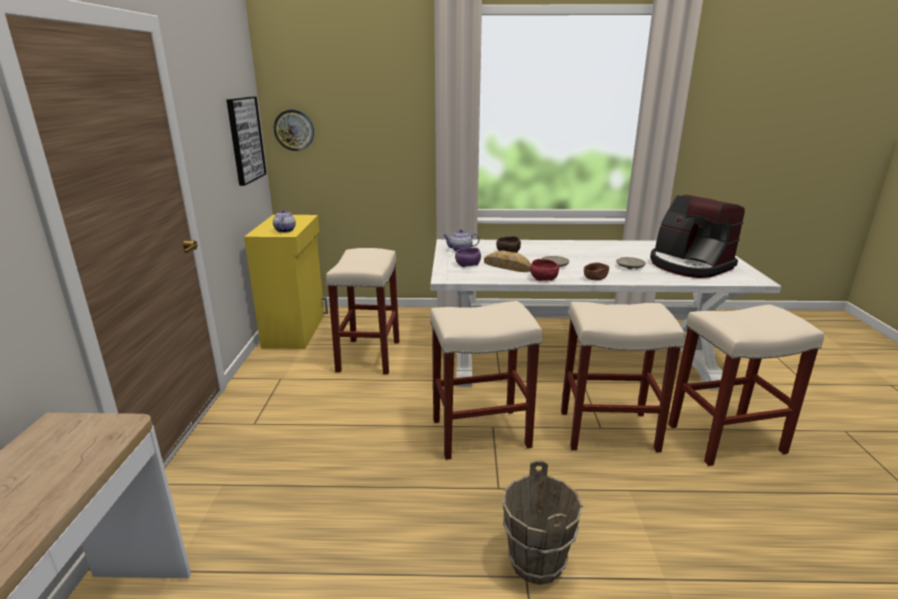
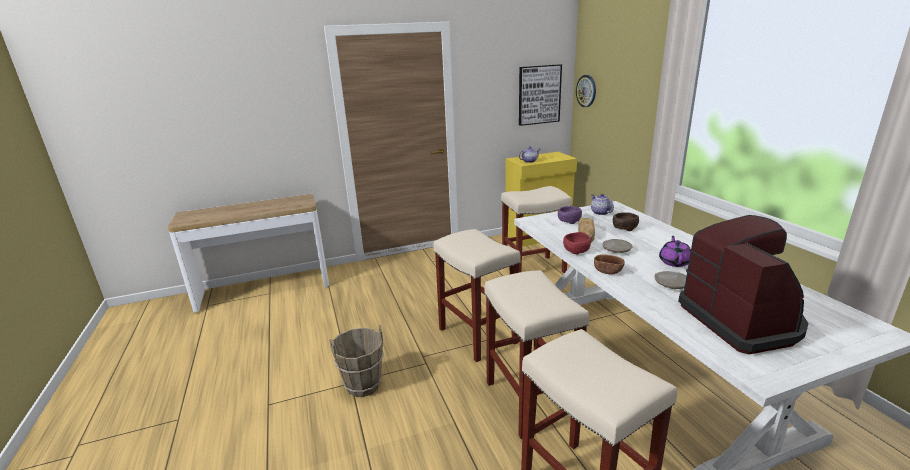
camera: 70 degrees right, 0 degrees up
coffee machine [650,195,745,278] -> coffee machine turned 135 degrees clockwise [678,215,808,355]
none -> purple teapot [659,236,691,267]

